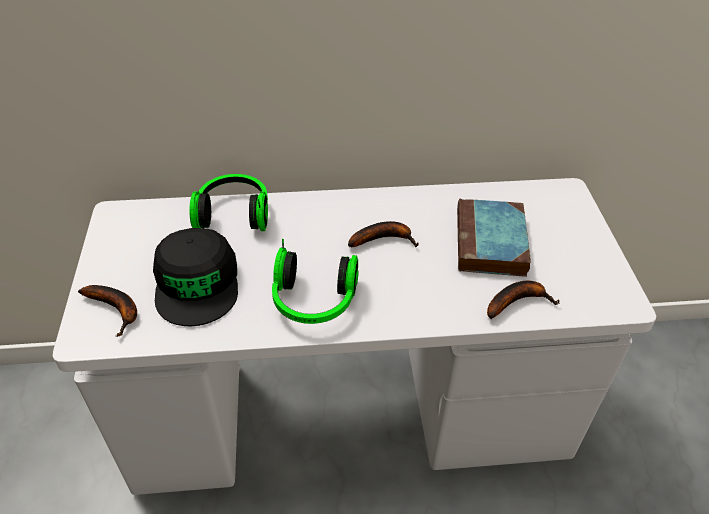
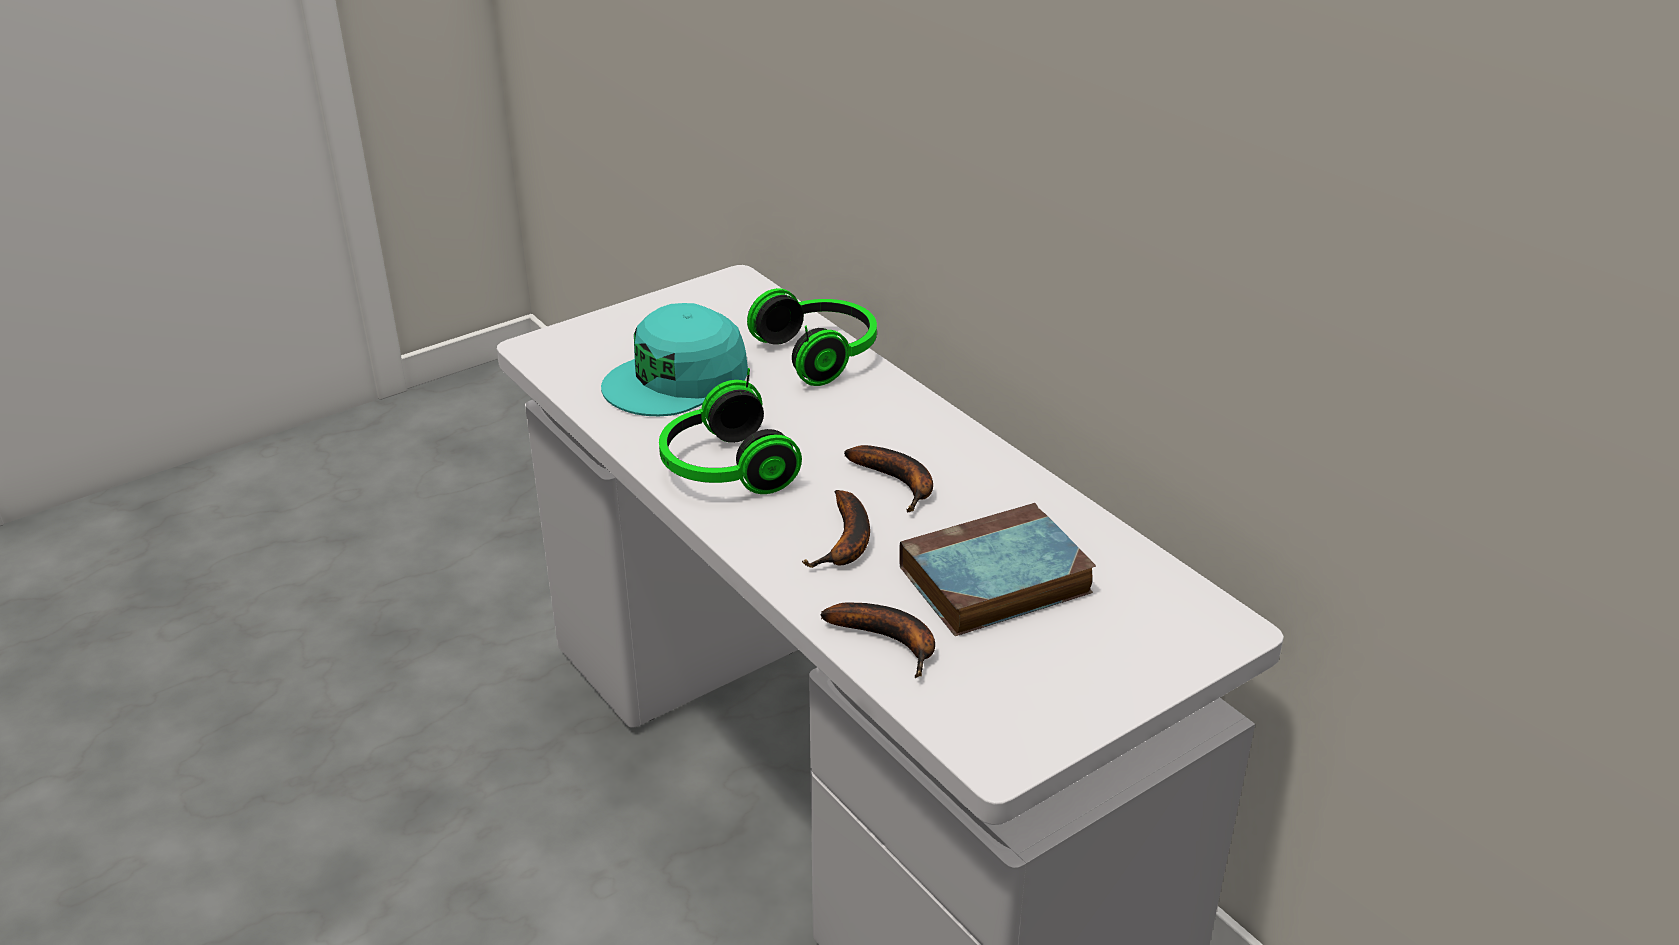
camera: 60 degrees right, 10 degrees down
banana [78,285,137,337] -> banana moved to [802,490,870,568]
black cap [153,228,238,326] -> turquoise cap [601,303,748,416]

